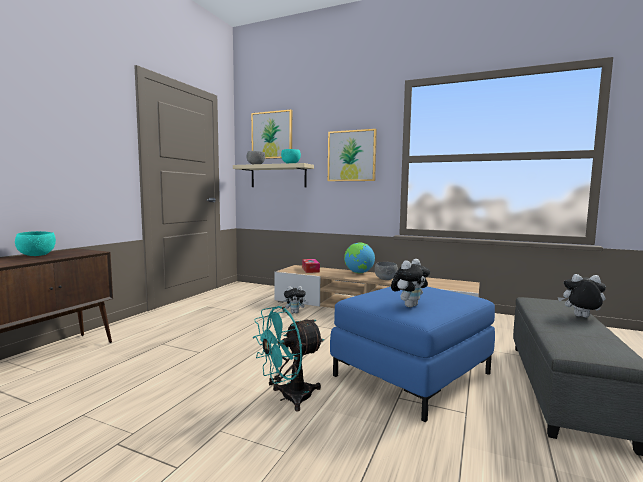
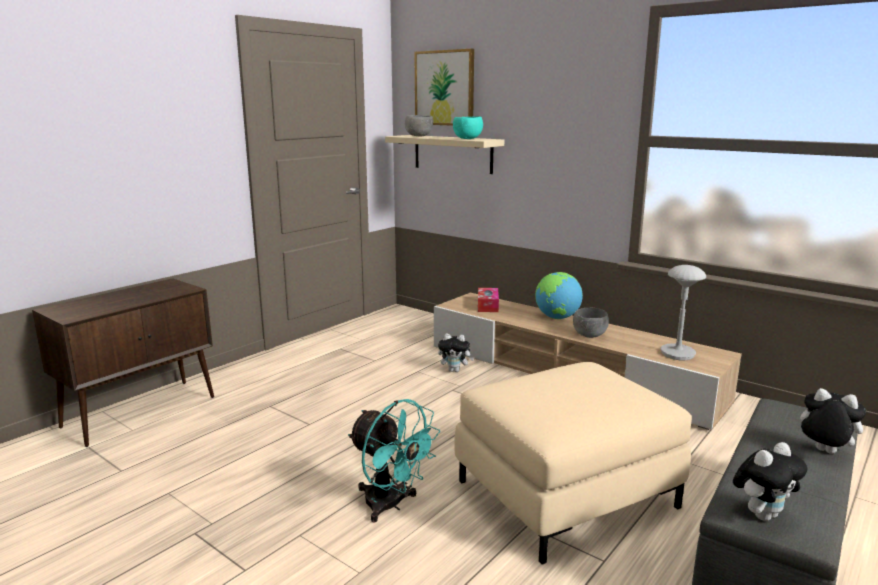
camera: 15 degrees right, 10 degrees up
turquoise bowl [15,231,56,256] -> none
turquoise fan [253,306,324,412] -> turquoise fan turned 120 degrees counterclockwise [348,399,440,523]
picture [328,129,377,181] -> none
blue ottoman [330,287,495,422] -> beige ottoman [454,362,692,565]
plush toy [391,259,430,307] -> plush toy moved to [733,442,807,521]
none -> grey table lamp [661,265,706,360]

